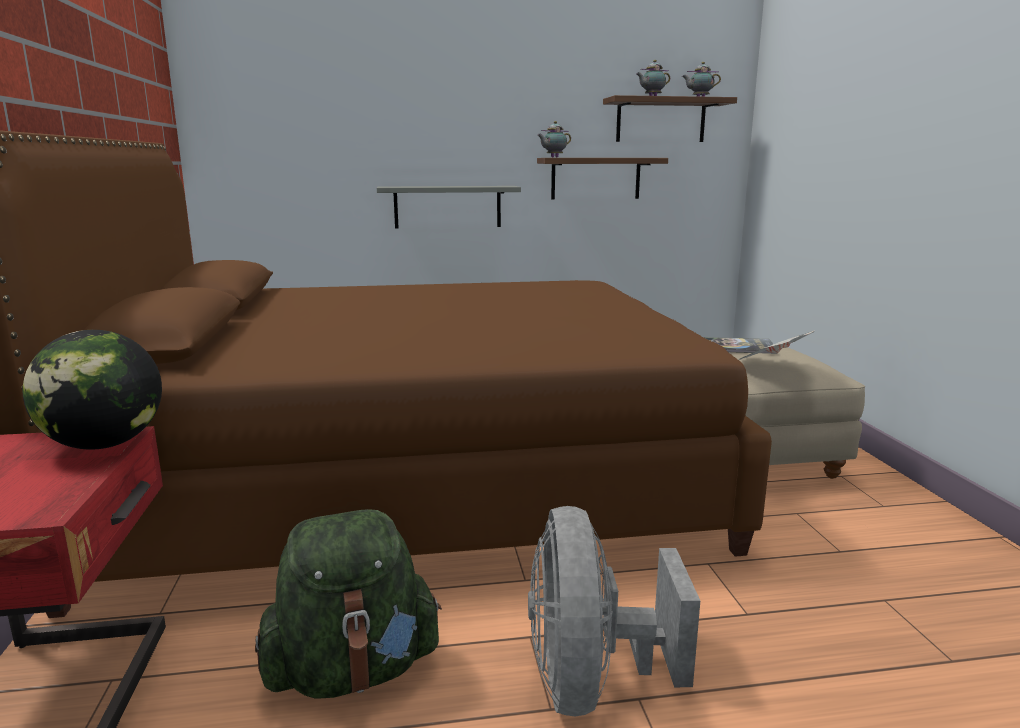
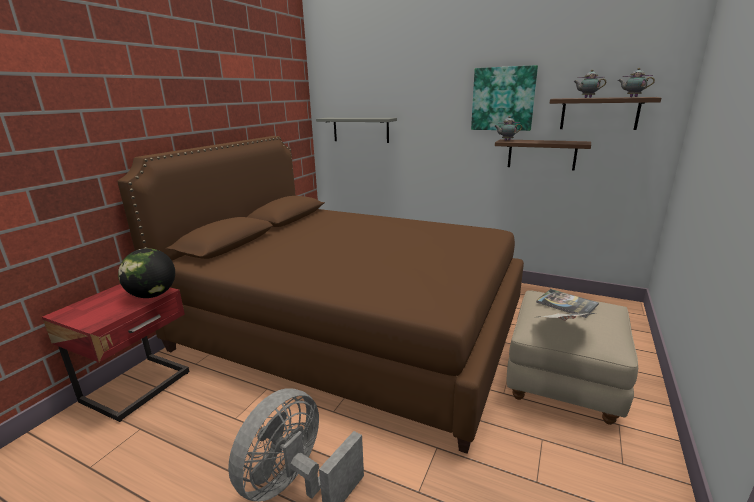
camera: 35 degrees right, 5 degrees up
green backpack [255,509,442,699] -> none
grey shelf [377,186,521,228] -> grey shelf moved to [316,118,397,143]
none -> picture [471,65,538,131]

